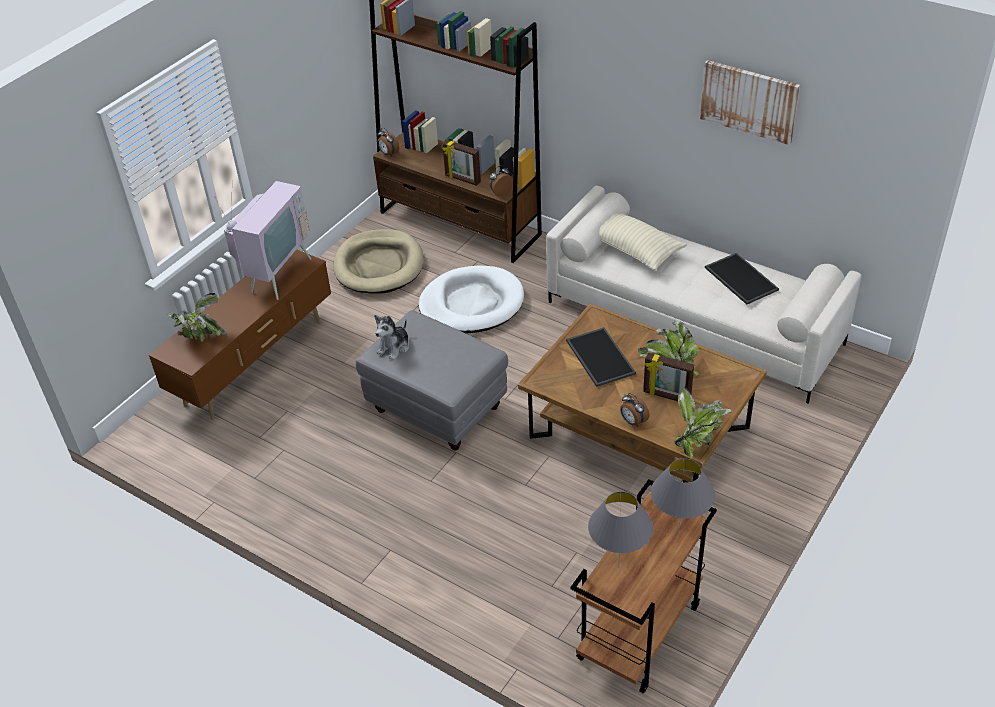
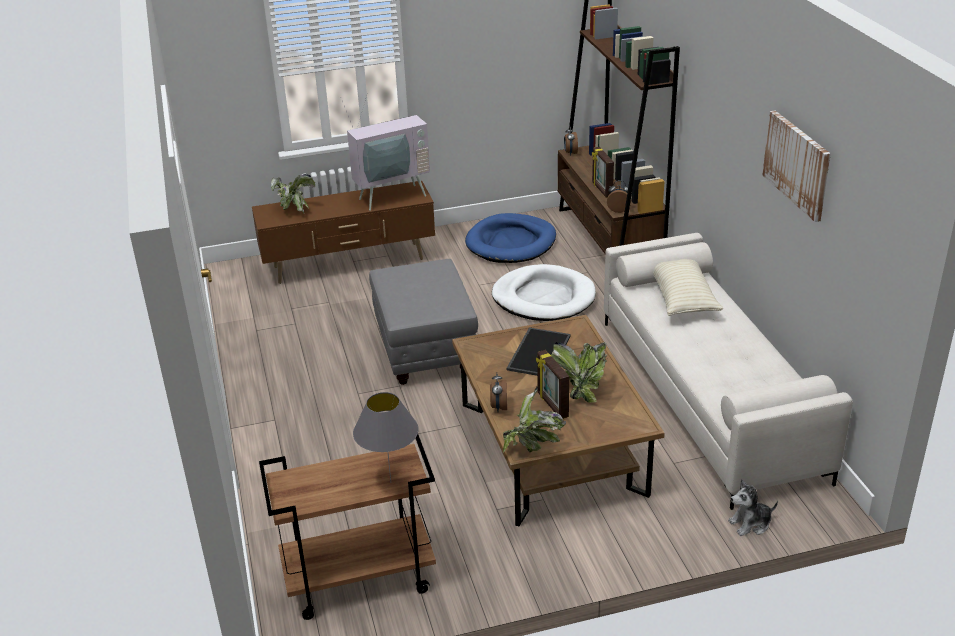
camera: 40 degrees right, 10 degrees down
beige dog bed [333,229,423,294] -> blue dog bed [465,213,556,263]
plush toy [375,315,410,360] -> plush toy moved to [728,479,778,536]
grey table lamp [588,491,653,568] -> none
tray [705,253,779,305] -> none

